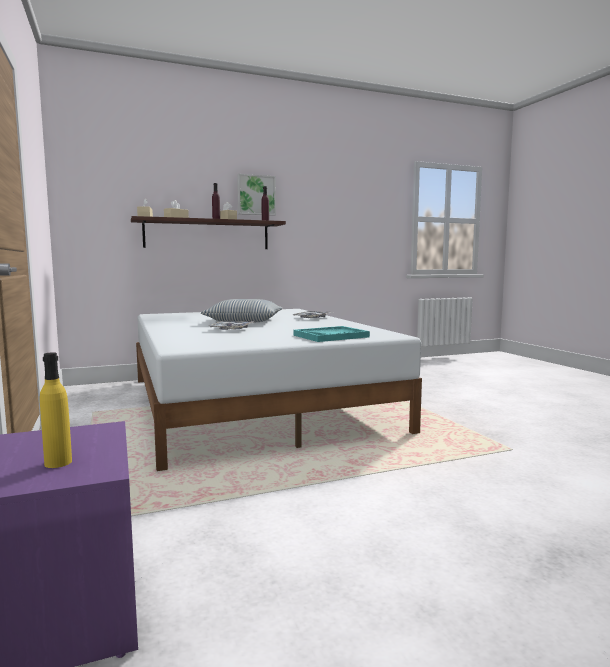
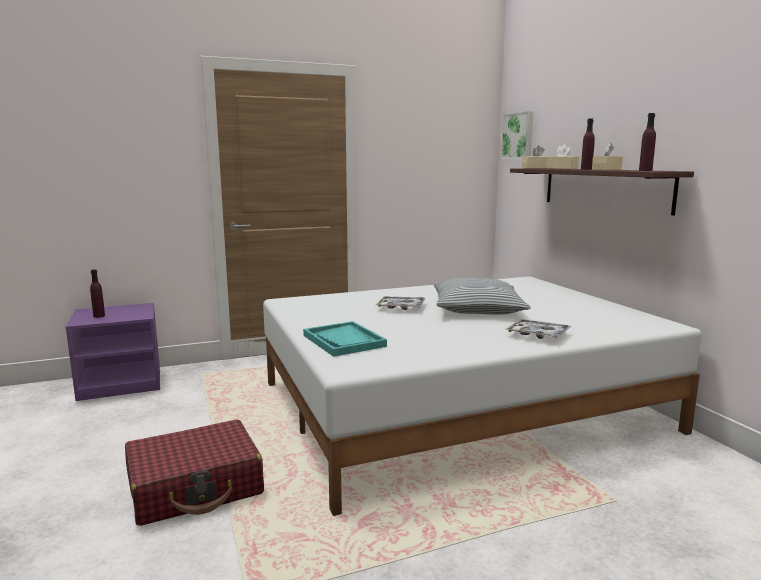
camera: 90 degrees right, 5 degrees up
yellow bottle [40,352,72,468] -> purple bottle [90,269,105,318]
picture [237,174,276,216] -> picture moved to [500,111,533,159]
none -> red suitcase [125,420,264,526]

